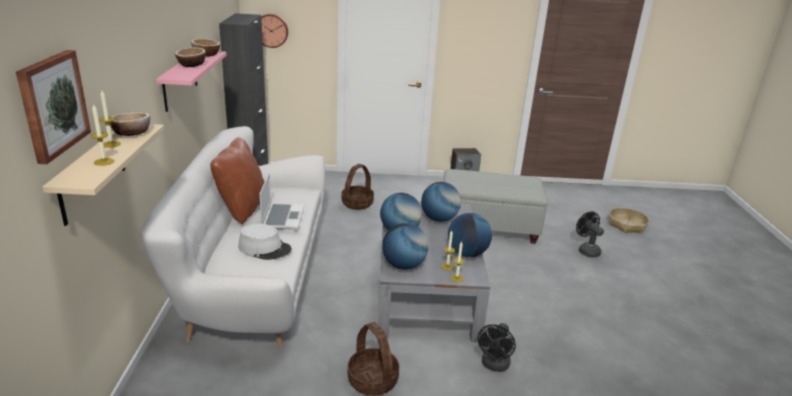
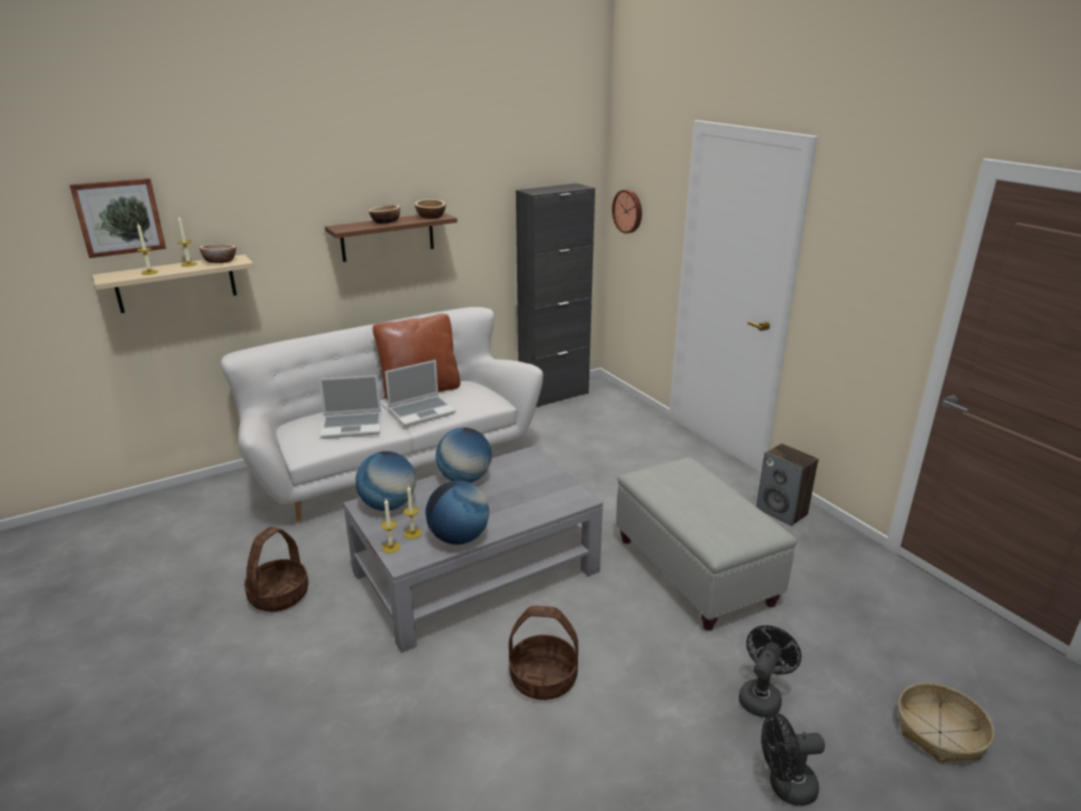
camera: 60 degrees right, 0 degrees up
pink shelf [156,51,227,112] -> brown shelf [325,213,457,262]
grey hat [238,223,291,260] -> laptop [319,375,381,439]
basket [342,164,374,210] -> basket moved to [509,606,578,700]
globe [421,182,461,222] -> none
black fan [477,323,516,372] -> black fan moved to [761,712,825,806]

